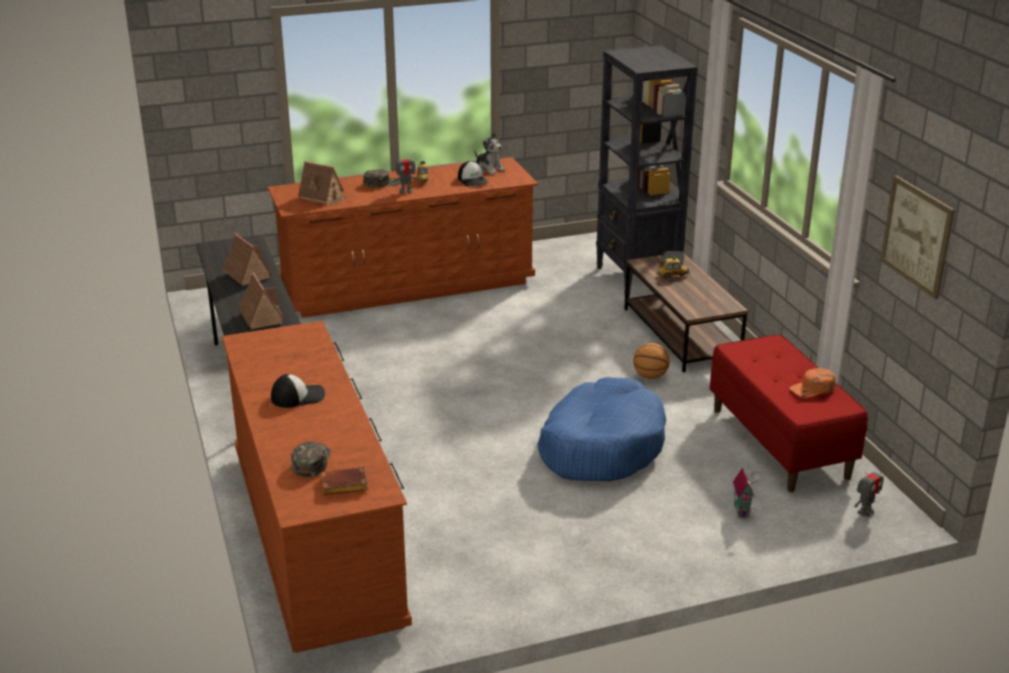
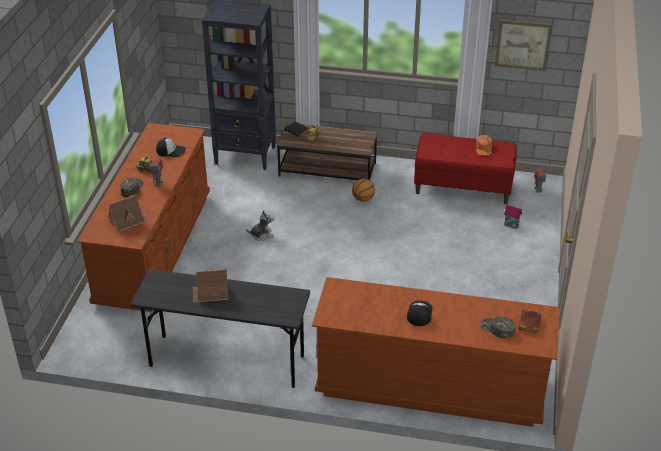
camera: 60 degrees left, 10 degrees up
toy house [239,273,285,329] -> none
plush toy [475,132,505,175] -> plush toy moved to [246,210,275,241]
blue dog bed [538,377,666,481] -> none

